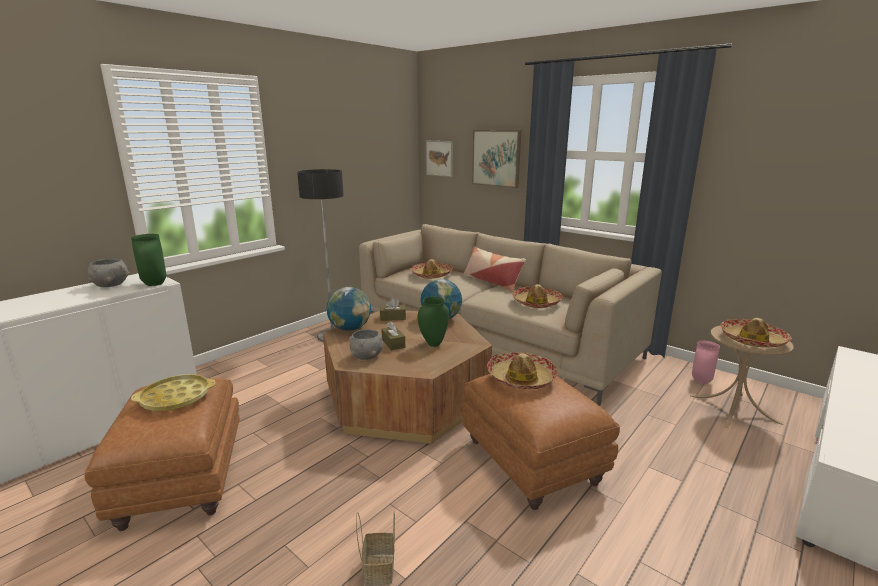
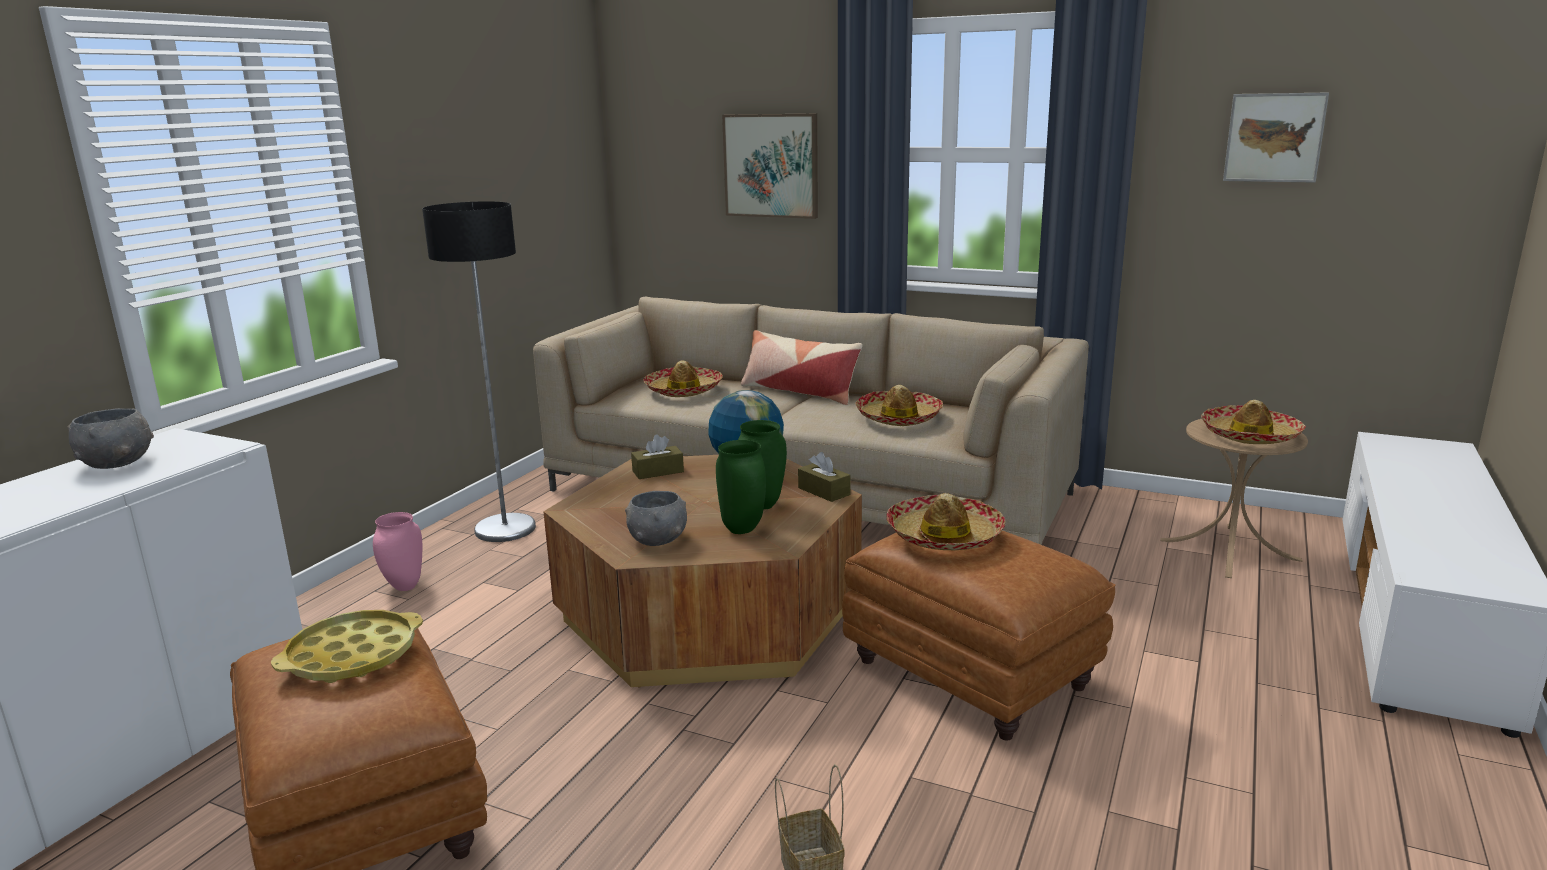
camera: 15 degrees left, 0 degrees up
green vase [131,234,166,286] -> green vase moved to [716,440,766,534]
globe [327,287,371,331] -> none
brown tissue box [381,321,405,350] -> brown tissue box moved to [798,452,851,502]
picture [426,141,453,177] -> picture moved to [1223,92,1329,183]
pink vase [692,341,720,384] -> pink vase moved to [373,512,422,591]

